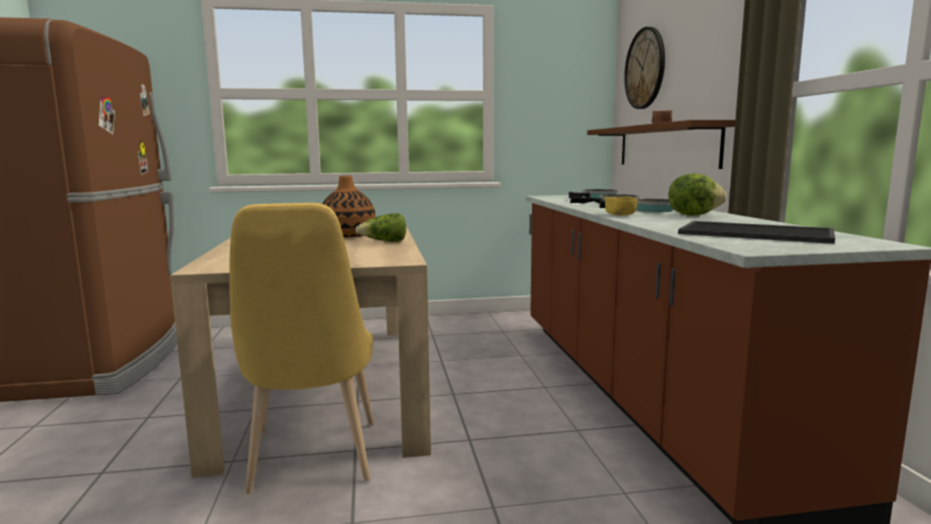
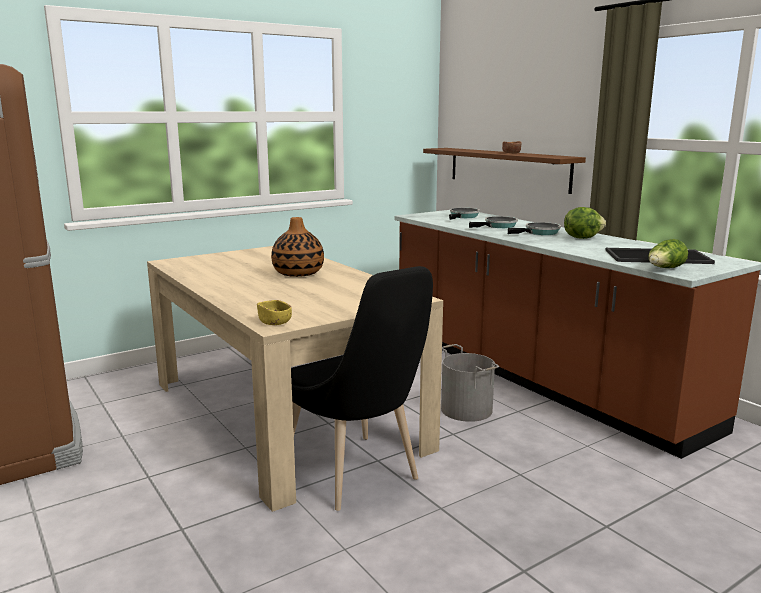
camera: 25 degrees left, 5 degrees up
yellow chair [230,203,374,494] -> black chair [291,266,433,511]
lettuce [356,213,406,242] -> lettuce moved to [648,239,688,268]
yellow bowl [605,196,637,215] -> yellow bowl moved to [257,300,292,325]
wall clock [624,27,665,109] -> none
none -> grey bucket [441,344,499,422]

